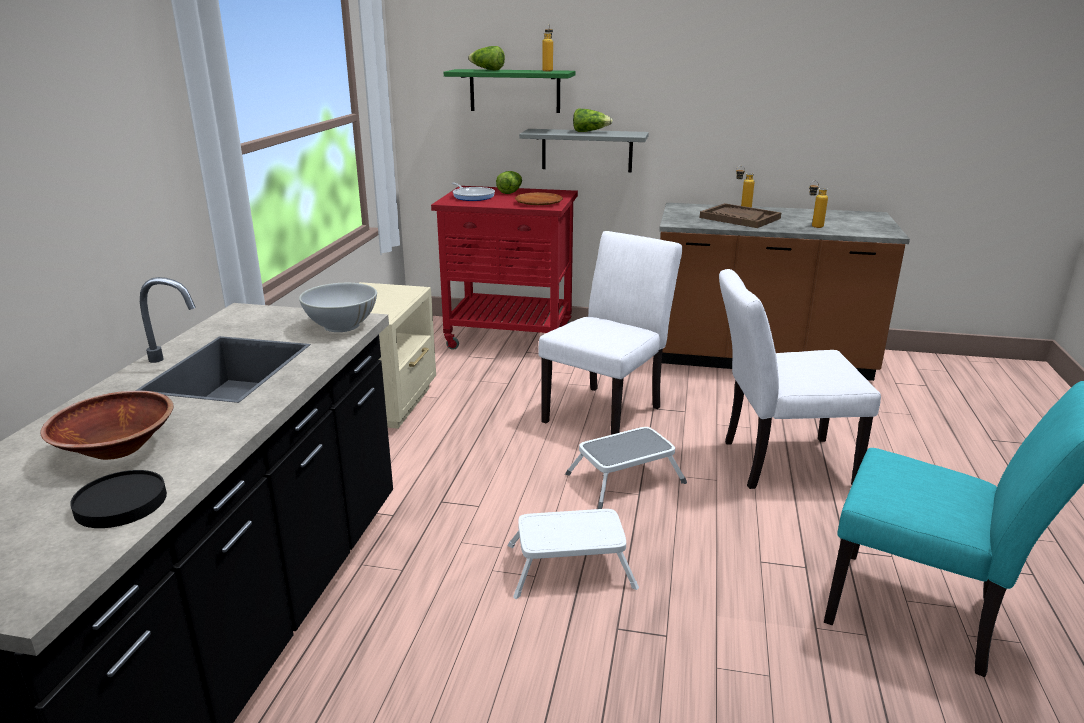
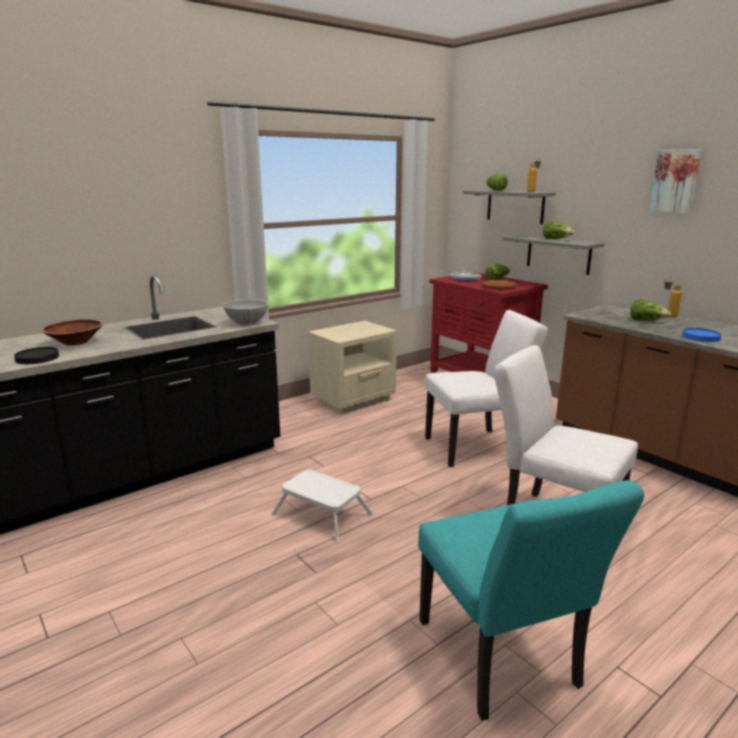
camera: 40 degrees right, 5 degrees down
green shelf [444,69,575,113] -> grey shelf [463,190,556,224]
grey step ladder [565,427,687,509] -> none
brown tray [700,203,781,228] -> lettuce [630,299,671,321]
bottle [809,181,828,228] -> blue plate [682,328,721,342]
none -> picture [649,149,702,214]

